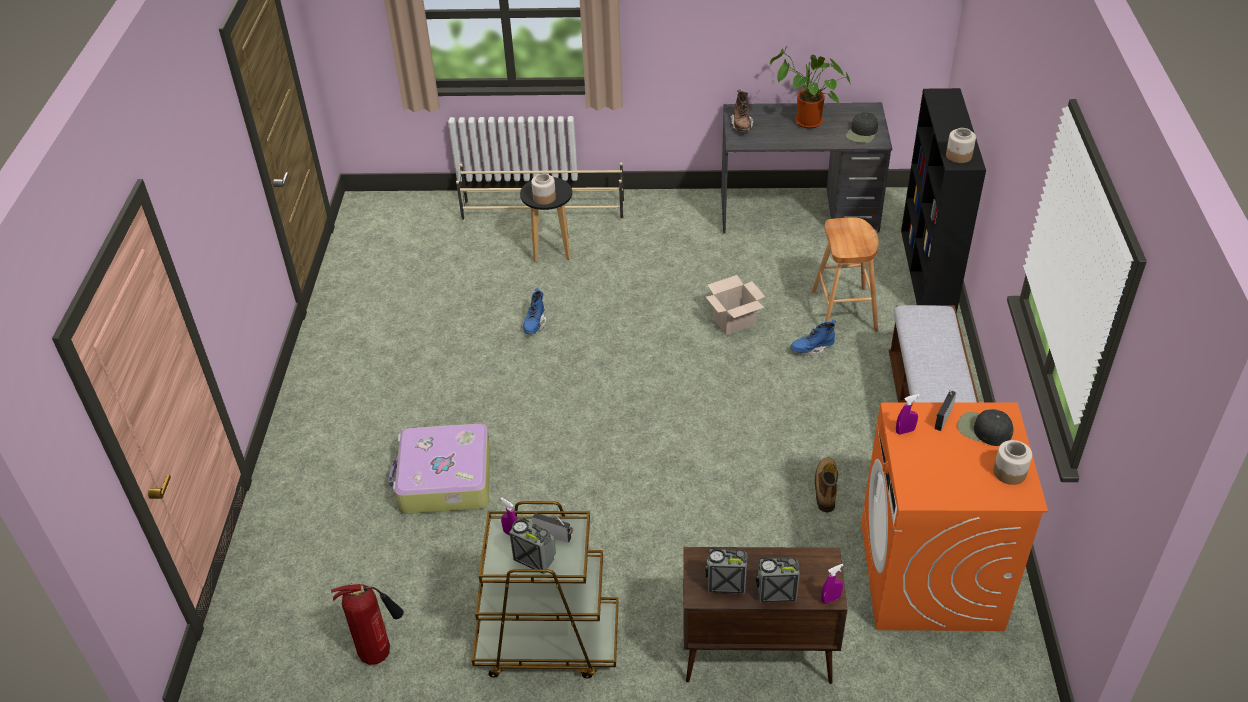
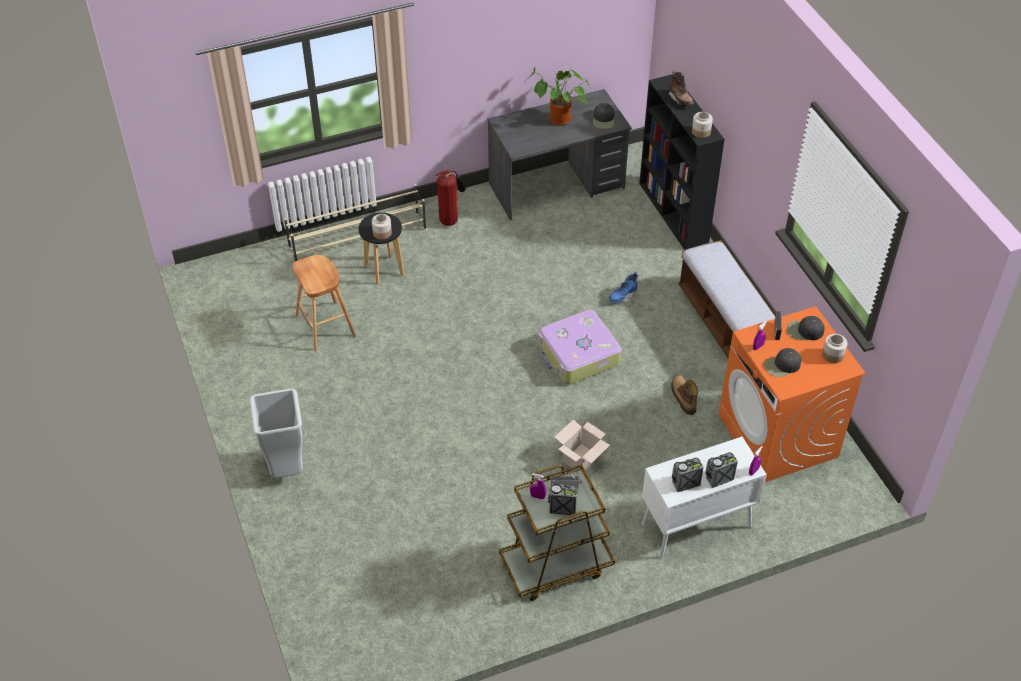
camera: 25 degrees left, 5 degrees up
fire extinguisher [331,582,404,665] -> fire extinguisher moved to [436,170,466,226]
suitcase [388,424,490,514] -> suitcase moved to [538,310,622,385]
blue boot [522,288,546,334] -> none
brown cabinet [683,547,847,684] -> white cabinet [642,437,767,559]
cardboard box [706,275,765,335] -> cardboard box moved to [554,420,610,470]
brown boot [730,89,753,131] -> brown boot moved to [668,71,694,106]
brown stool [812,217,879,332] -> brown stool moved to [293,255,356,351]
none -> grey trash can [250,389,303,478]
none -> black cap [764,348,801,377]

